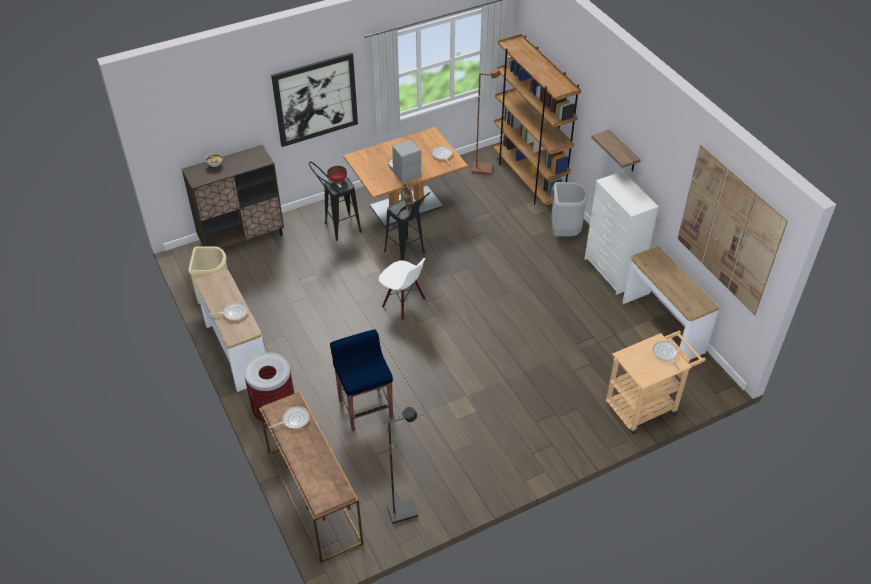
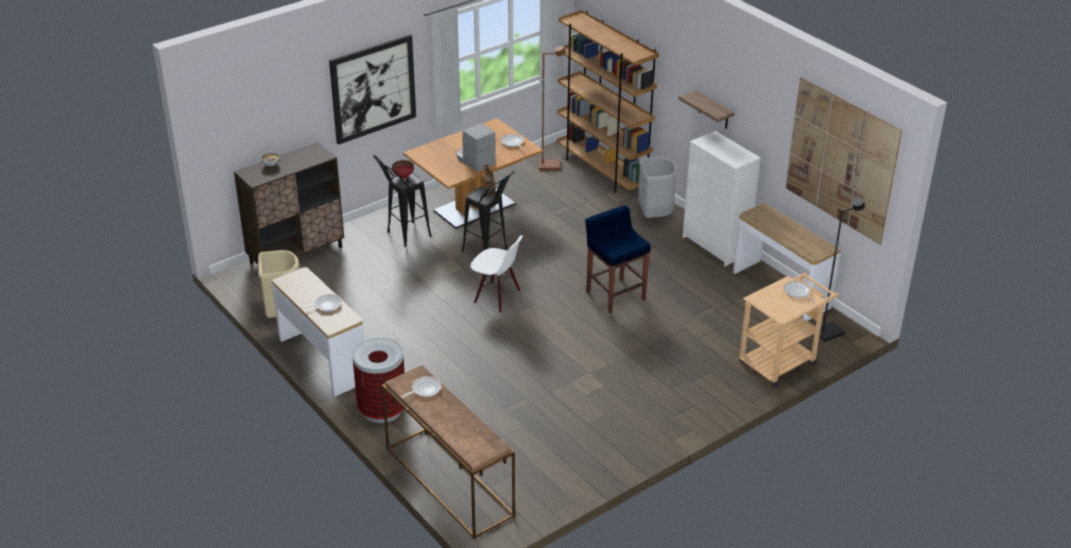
camera: 10 degrees left, 10 degrees down
blue stool [330,330,393,431] -> blue stool moved to [585,206,651,313]
black floor lamp [387,407,418,524] -> black floor lamp moved to [819,197,865,342]

